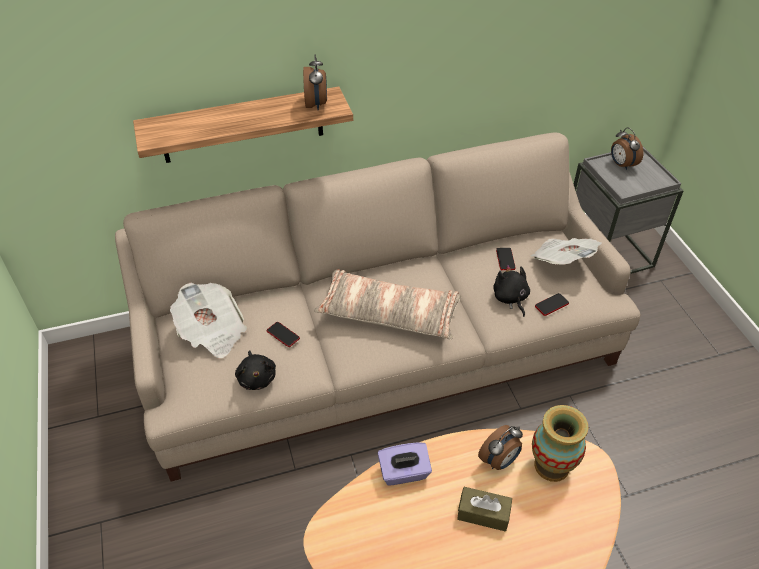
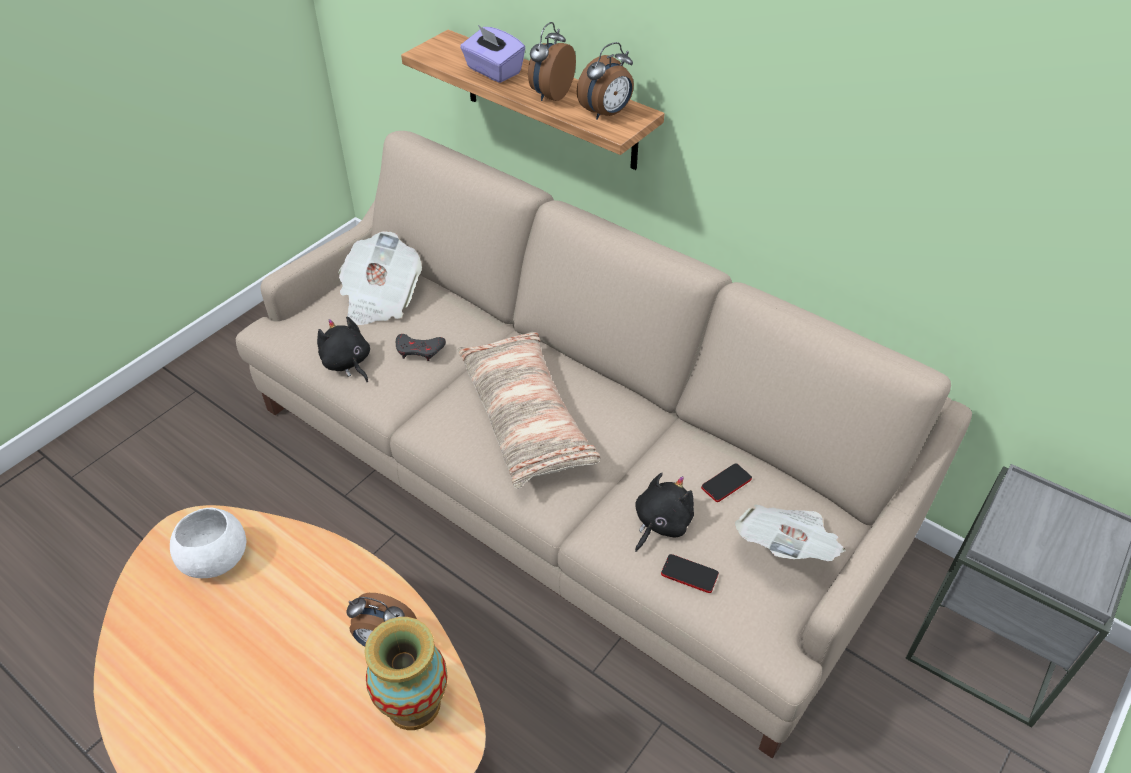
camera: 55 degrees right, 0 degrees up
black plush toy [235,350,276,390] -> black plush toy turned 105 degrees clockwise [317,317,370,382]
phone [267,322,300,347] -> grey game controller [396,334,446,361]
purple tissue box [378,442,432,486] -> purple tissue box moved to [460,25,525,83]
brown tissue box [457,487,512,532] -> none
alarm clock [611,127,643,170] -> alarm clock moved to [528,22,576,101]
none -> white bowl [170,508,246,578]

